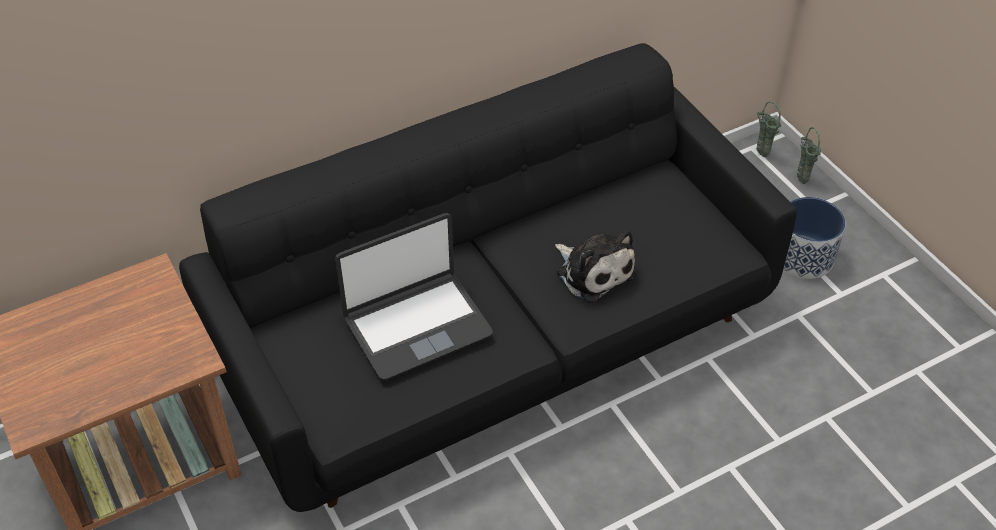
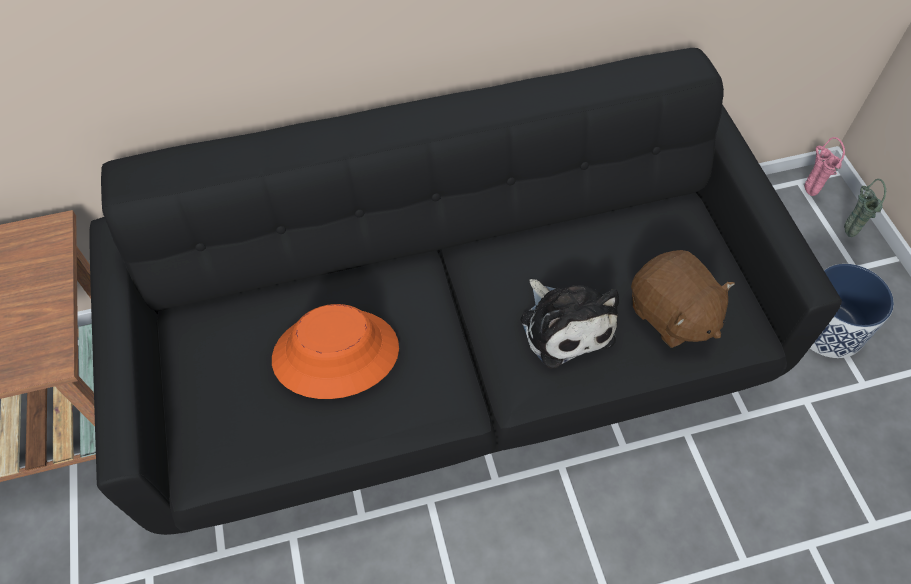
camera: 15 degrees right, 10 degrees up
laptop [335,213,493,381] -> orange hat [272,304,399,399]
green vase [757,101,781,157] -> pink vase [805,137,845,196]
none -> brown plush toy [631,250,735,348]

